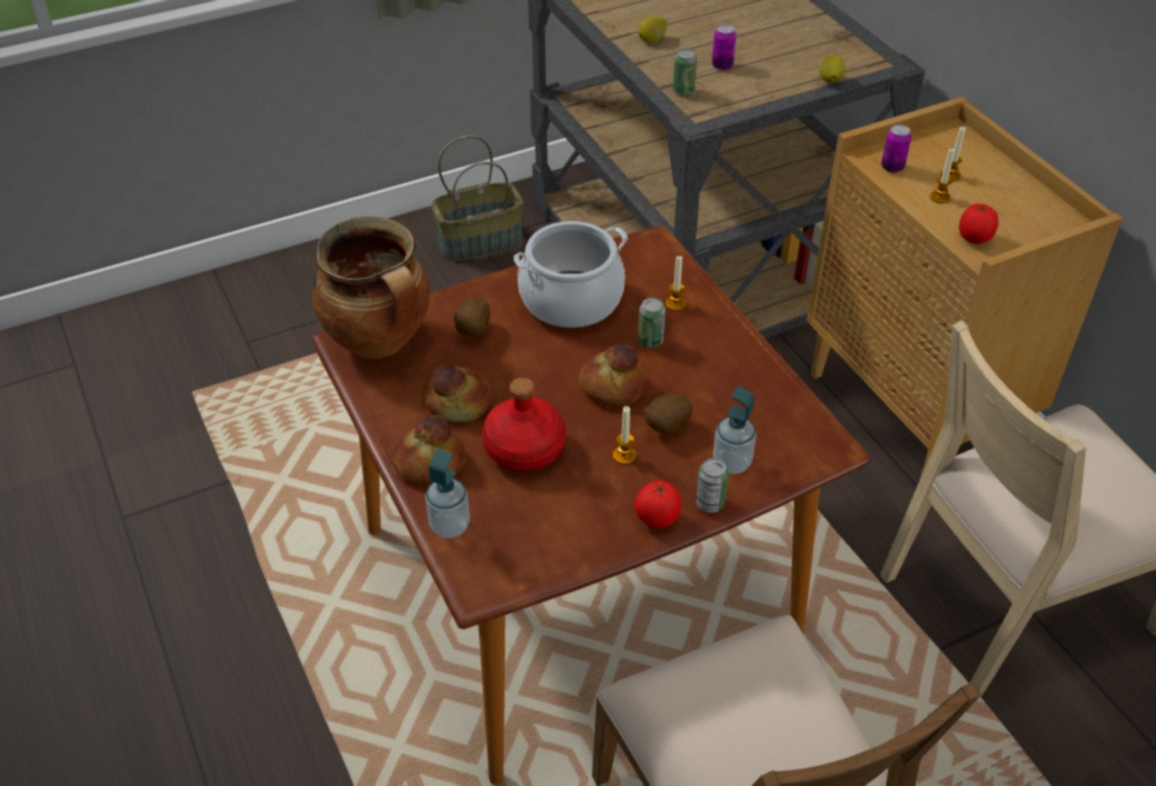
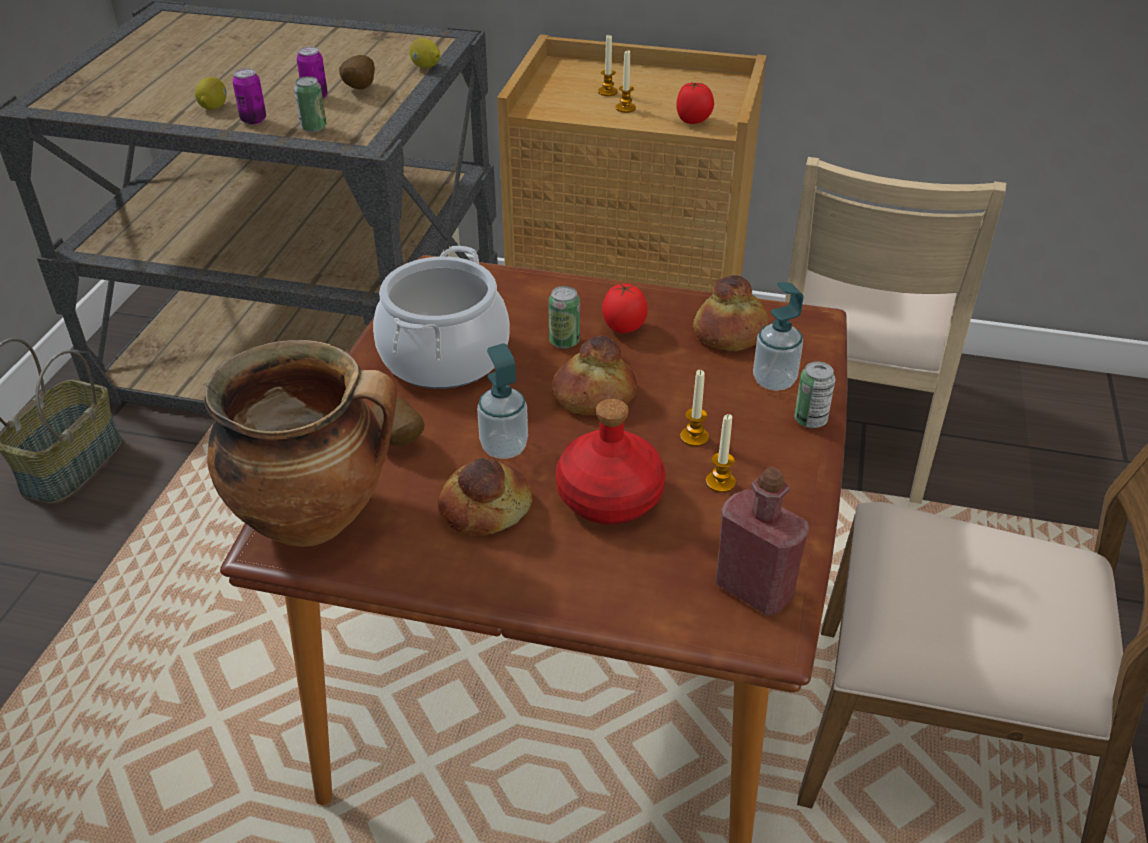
camera: 50 degrees left, 5 degrees down
bread [393,415,466,484] -> bread moved to [693,275,769,351]
soap dispenser [425,449,470,538] -> soap dispenser moved to [477,343,528,459]
tomato [635,481,681,528] -> tomato moved to [602,283,648,333]
potato [643,394,693,433] -> potato moved to [339,55,375,90]
candle [666,255,686,311] -> candle moved to [706,414,736,493]
can [881,124,911,173] -> can moved to [232,68,266,125]
none -> red bottle [716,467,809,616]

